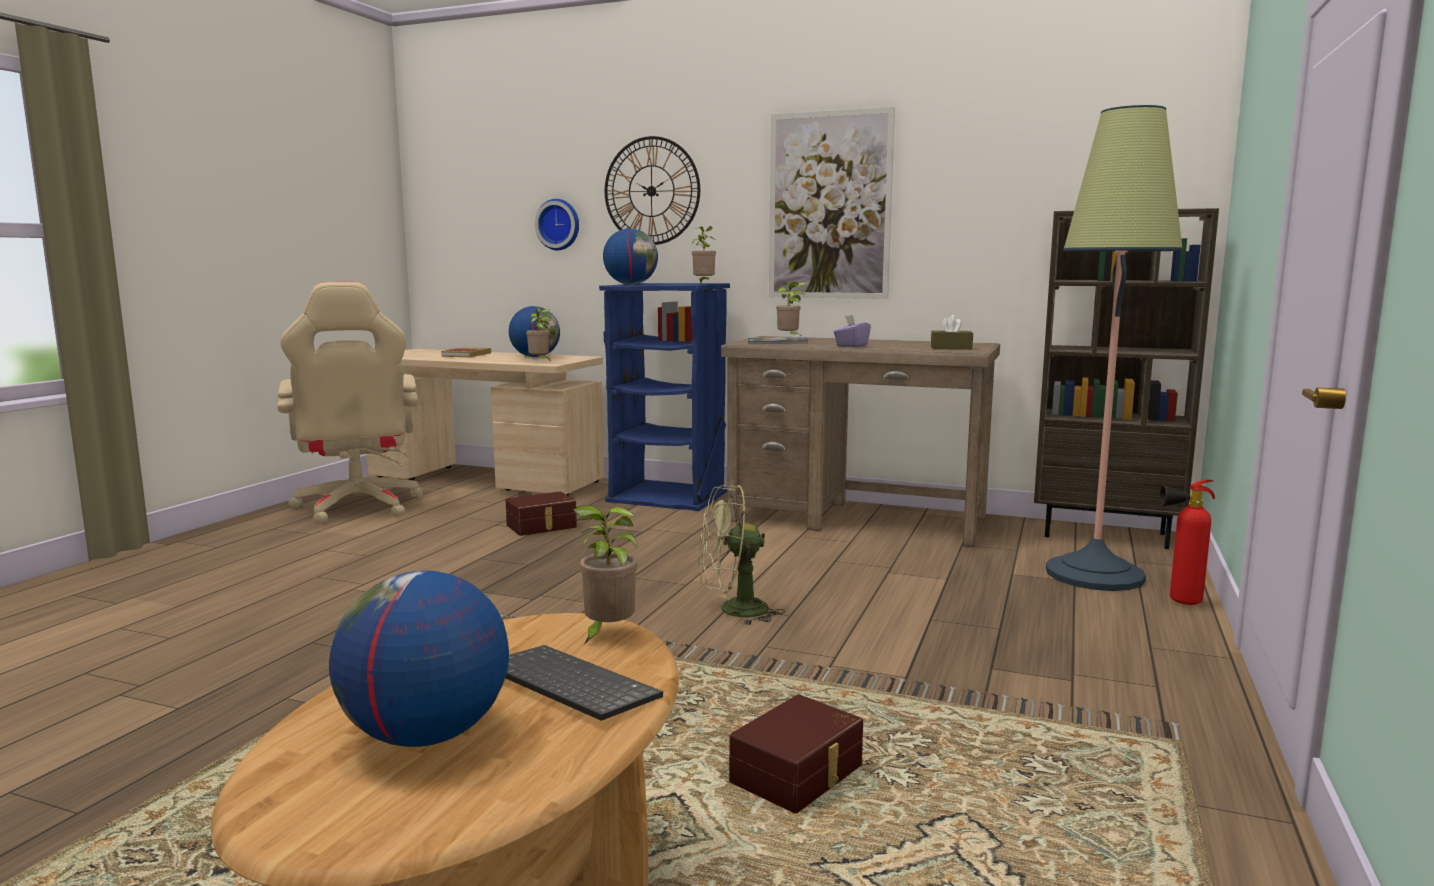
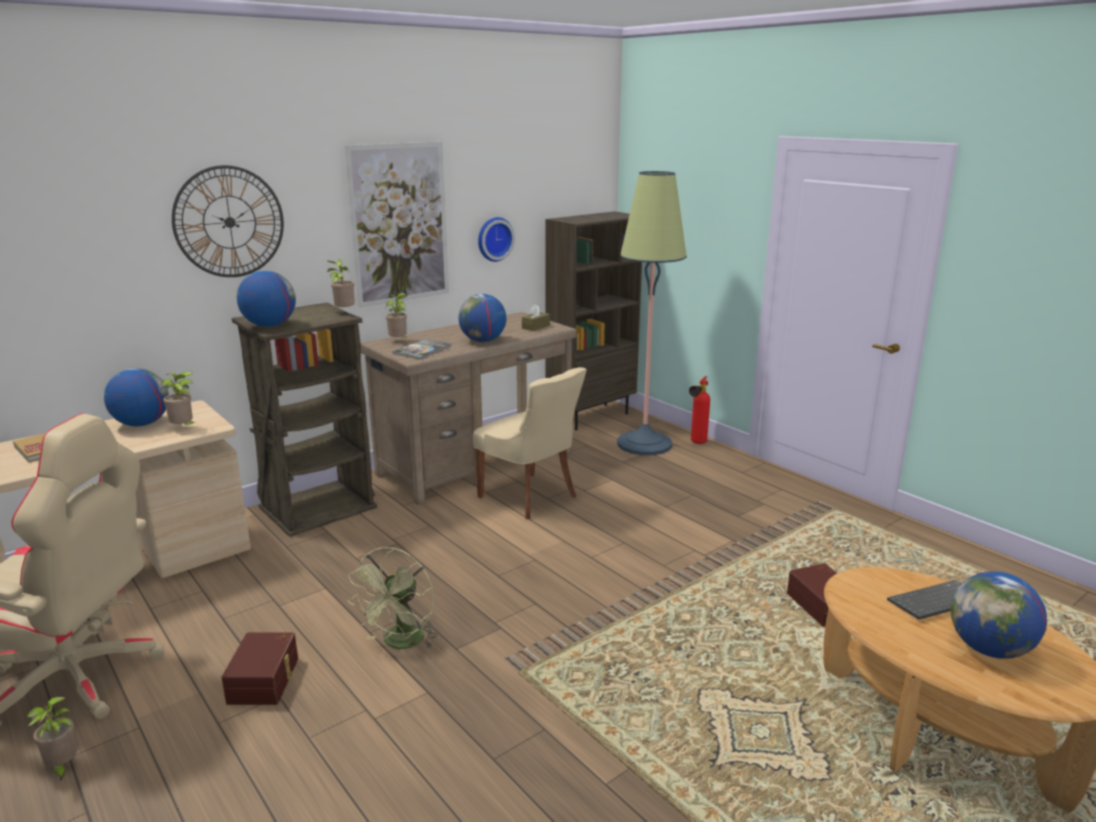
camera: 60 degrees left, 10 degrees up
brown storage box [506,491,577,536] -> brown storage box moved to [221,633,298,705]
wall clock [535,199,579,250] -> wall clock moved to [478,217,515,262]
potted plant [573,505,638,644] -> potted plant moved to [26,697,77,781]
blue bookcase [599,283,730,511] -> brown bookcase [232,303,378,537]
green fan [699,485,785,625] -> green fan moved to [347,547,438,649]
purple tissue box [834,315,871,347] -> globe [459,294,506,342]
none -> beige chair [473,367,587,519]

